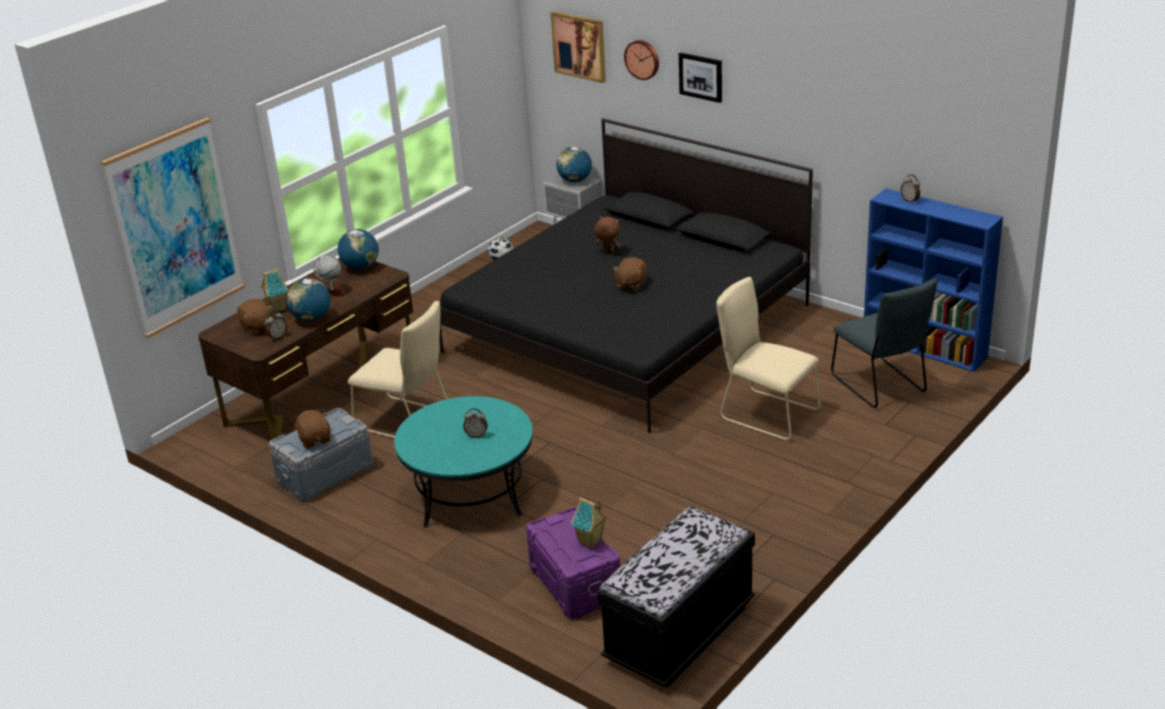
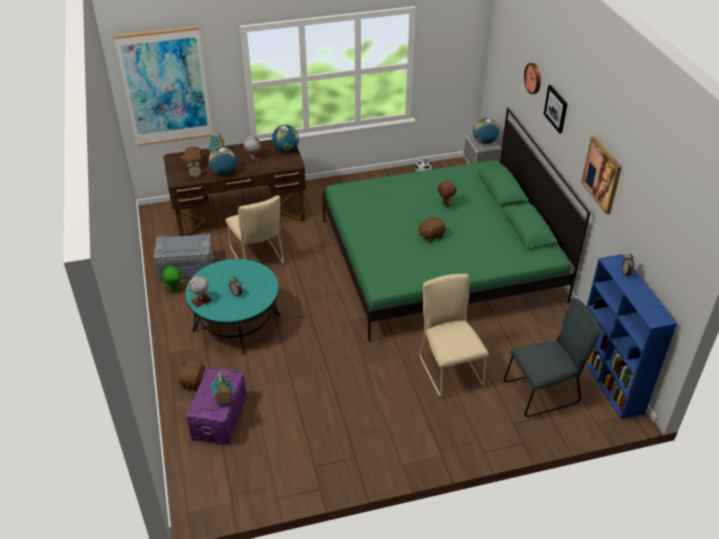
camera: 35 degrees right, 10 degrees up
brown plush toy [291,409,331,448] -> brown plush toy moved to [179,361,205,388]
black bed [439,118,813,433] -> green bed [322,107,590,342]
picture [551,11,606,83] -> picture moved to [581,136,622,214]
black bench [597,507,755,687] -> none
grey chair [831,279,937,408] -> grey chair turned 120 degrees counterclockwise [504,298,601,417]
none -> green plush toy [162,266,184,292]
none -> globe [188,276,212,308]

